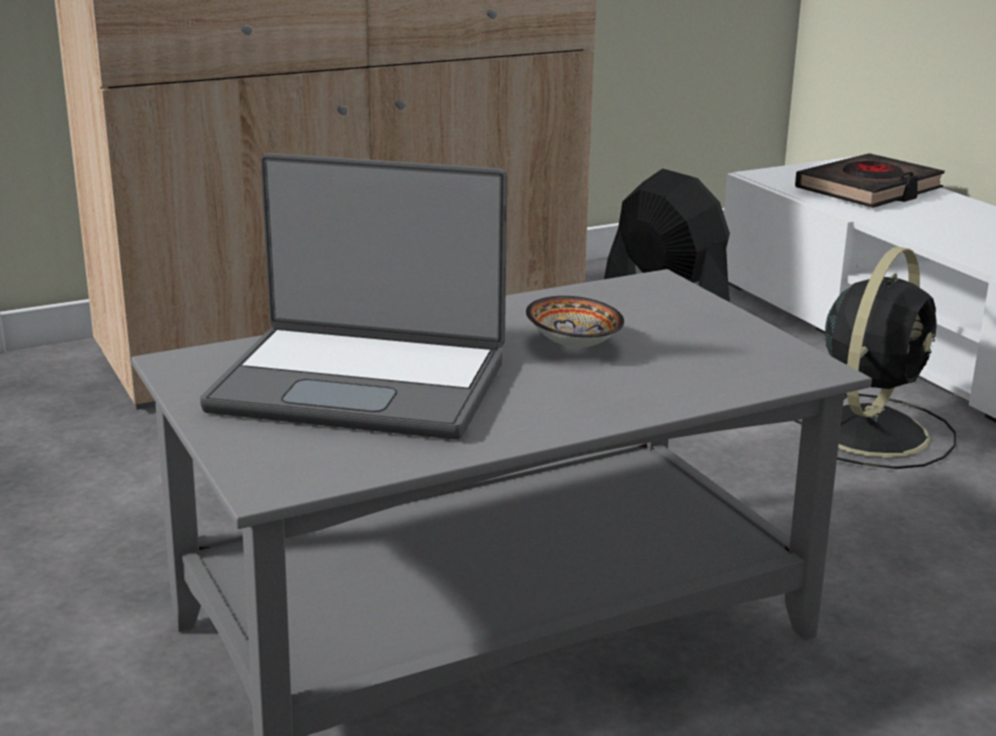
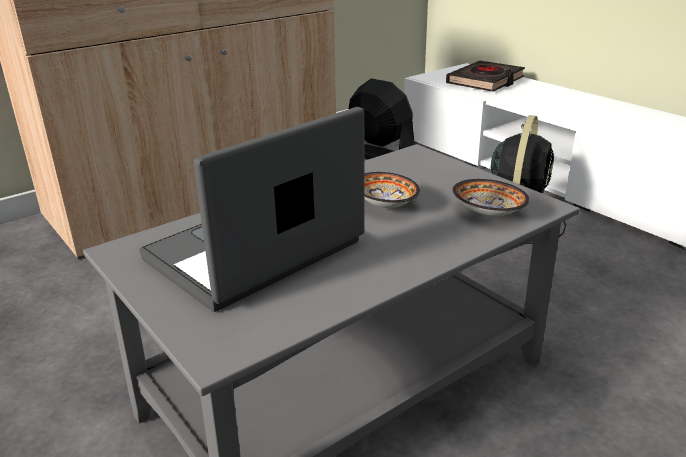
camera: 10 degrees left, 5 degrees up
laptop [200,153,507,440] -> laptop turned 135 degrees clockwise [139,107,365,312]
none -> bowl [453,179,529,216]

